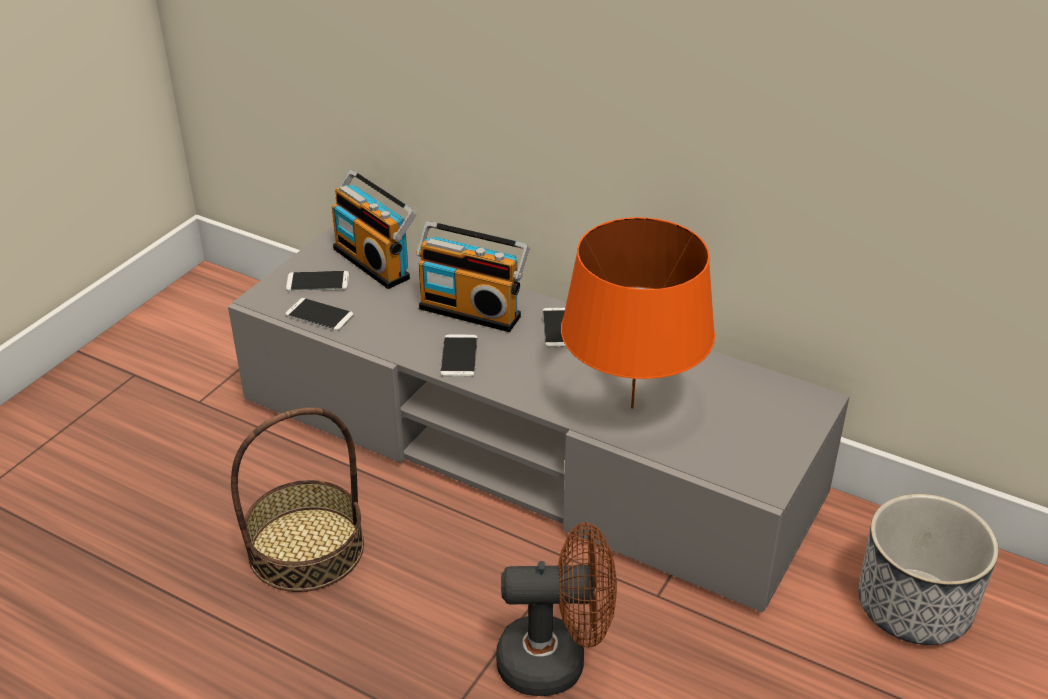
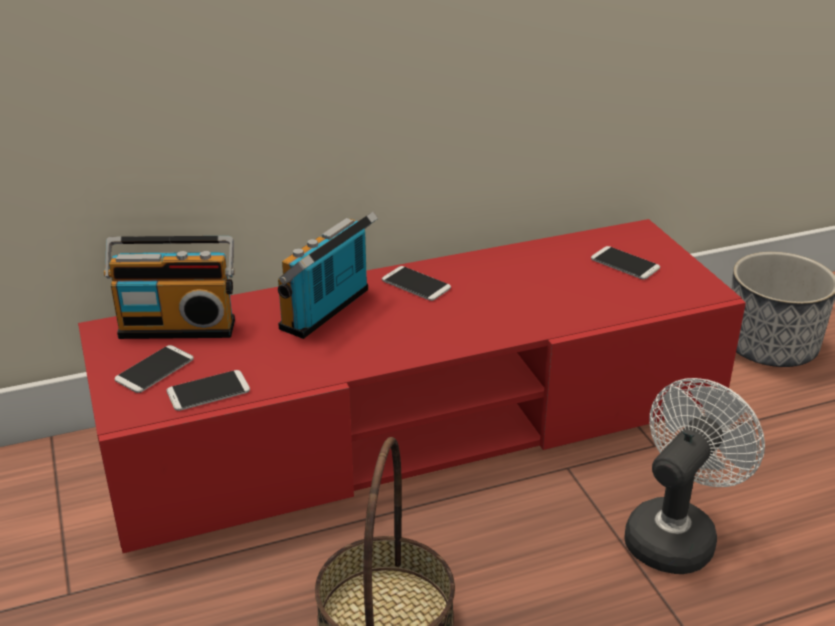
camera: 50 degrees left, 5 degrees down
grey tv stand [228,225,850,613] -> red tv stand [78,219,746,553]
radio [416,221,529,332] -> radio turned 150 degrees clockwise [278,212,378,339]
phone [440,334,478,377] -> phone moved to [591,246,660,279]
brown fan [496,522,617,696] -> white fan [624,378,765,574]
orange table lamp [561,217,715,409] -> none

